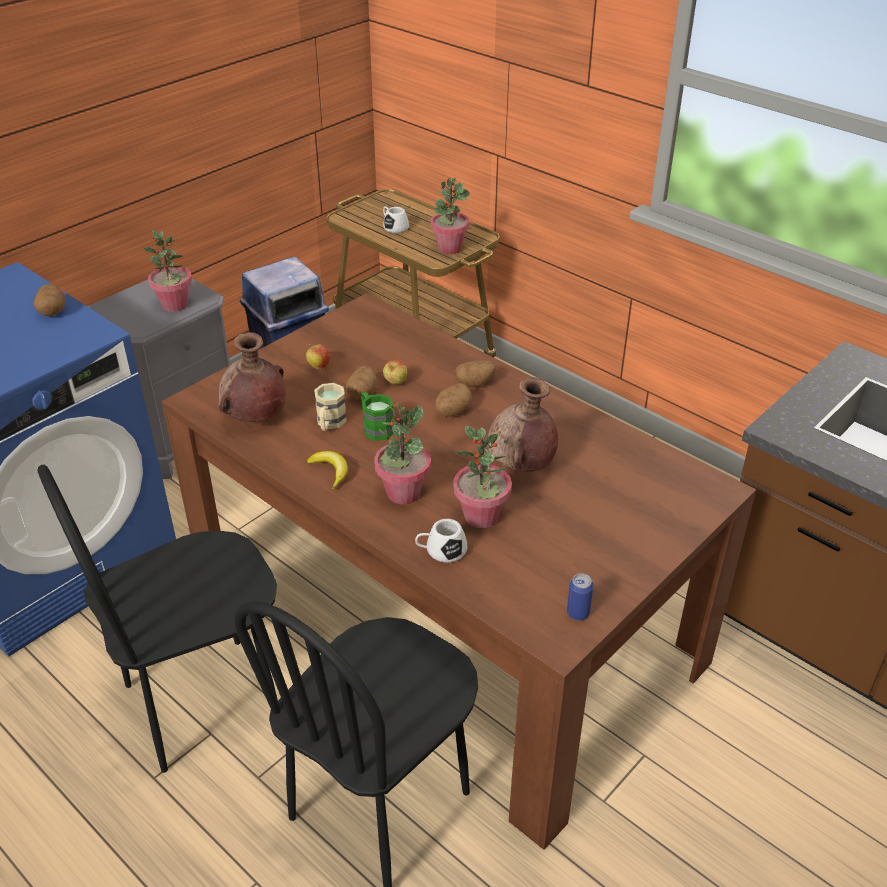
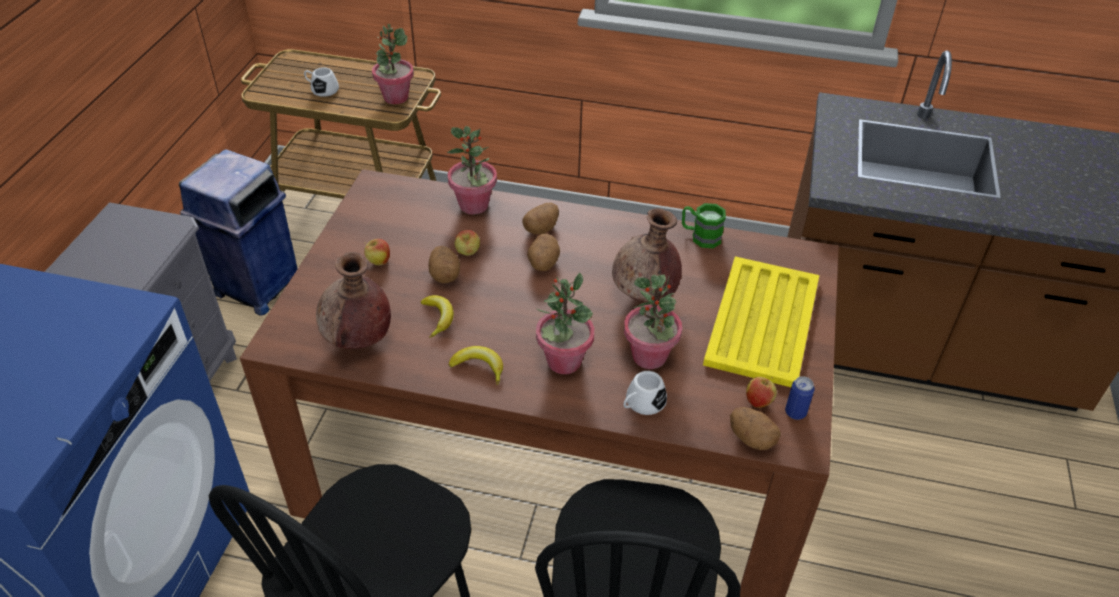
camera: 30 degrees left, 5 degrees up
potato [34,284,66,316] -> potato moved to [730,407,781,450]
potted plant [143,230,192,312] -> potted plant moved to [447,126,497,215]
beige mug [314,383,347,431] -> banana [421,295,454,338]
green mug [361,392,394,441] -> green mug moved to [682,203,726,248]
none -> yellow tray [703,256,819,387]
none -> apple [746,377,777,408]

